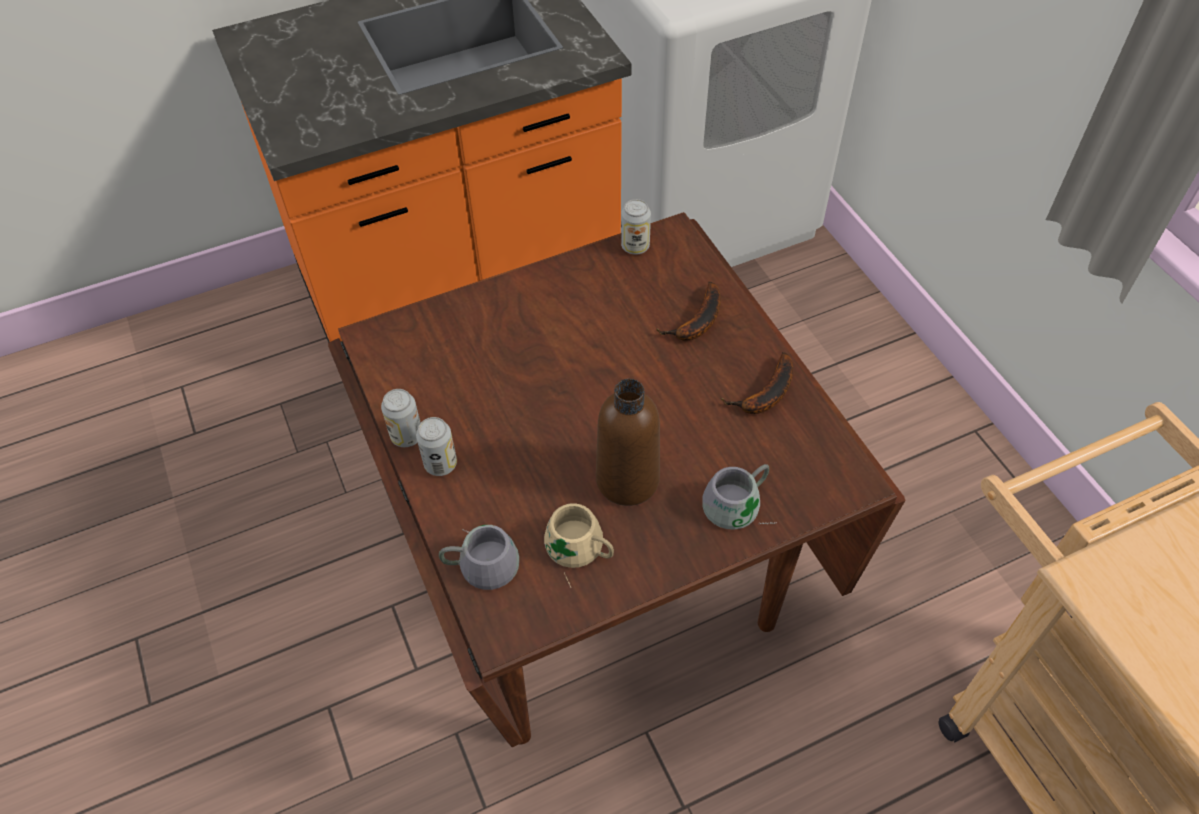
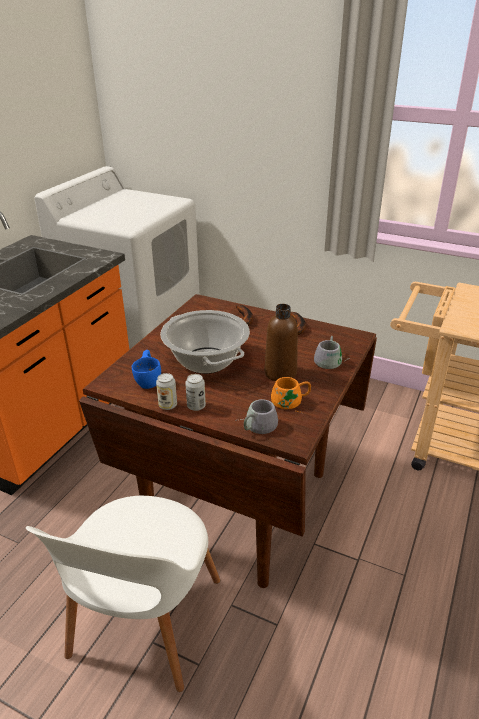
camera: 40 degrees left, 20 degrees down
beige mug [544,503,614,587] -> orange mug [271,377,311,414]
can [621,199,651,255] -> none
none -> white chair [26,496,220,692]
none -> blue cup [132,350,161,389]
none -> cooking pot [160,310,250,374]

